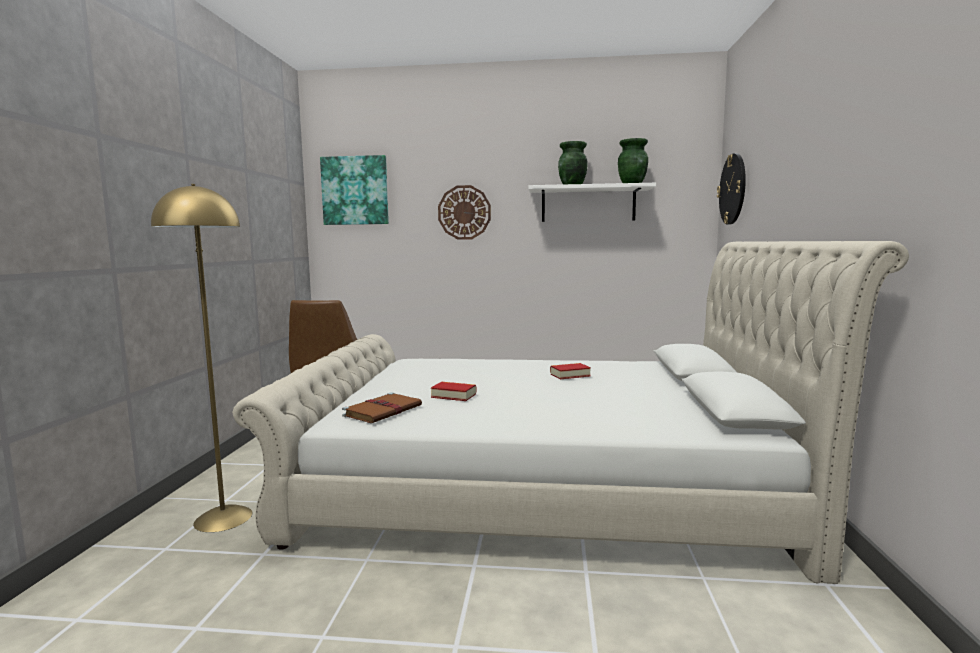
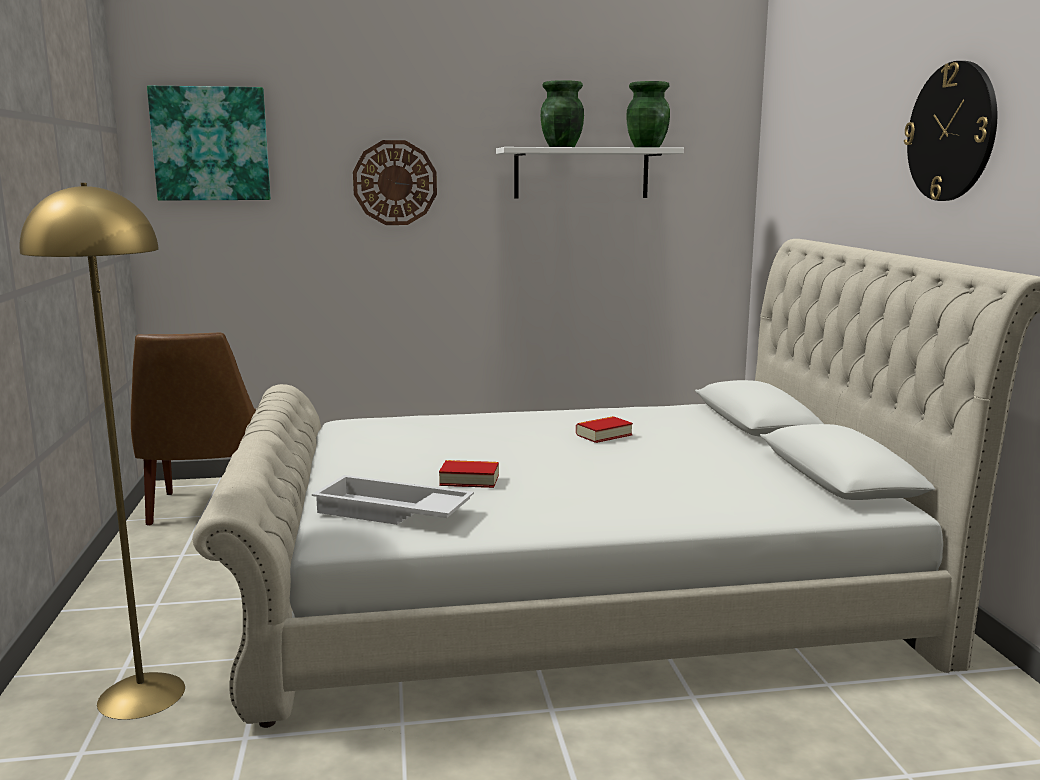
camera: 15 degrees left, 5 degrees up
brown book [342,392,422,423] -> white tray [312,475,474,525]
wall clock [717,153,746,225] -> wall clock moved to [904,61,997,201]

